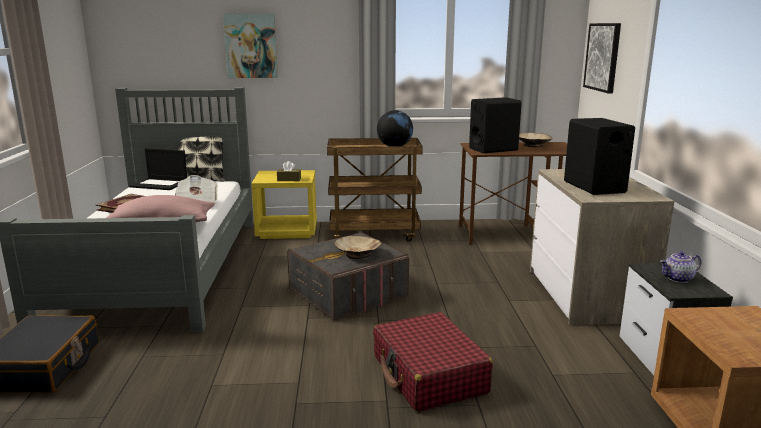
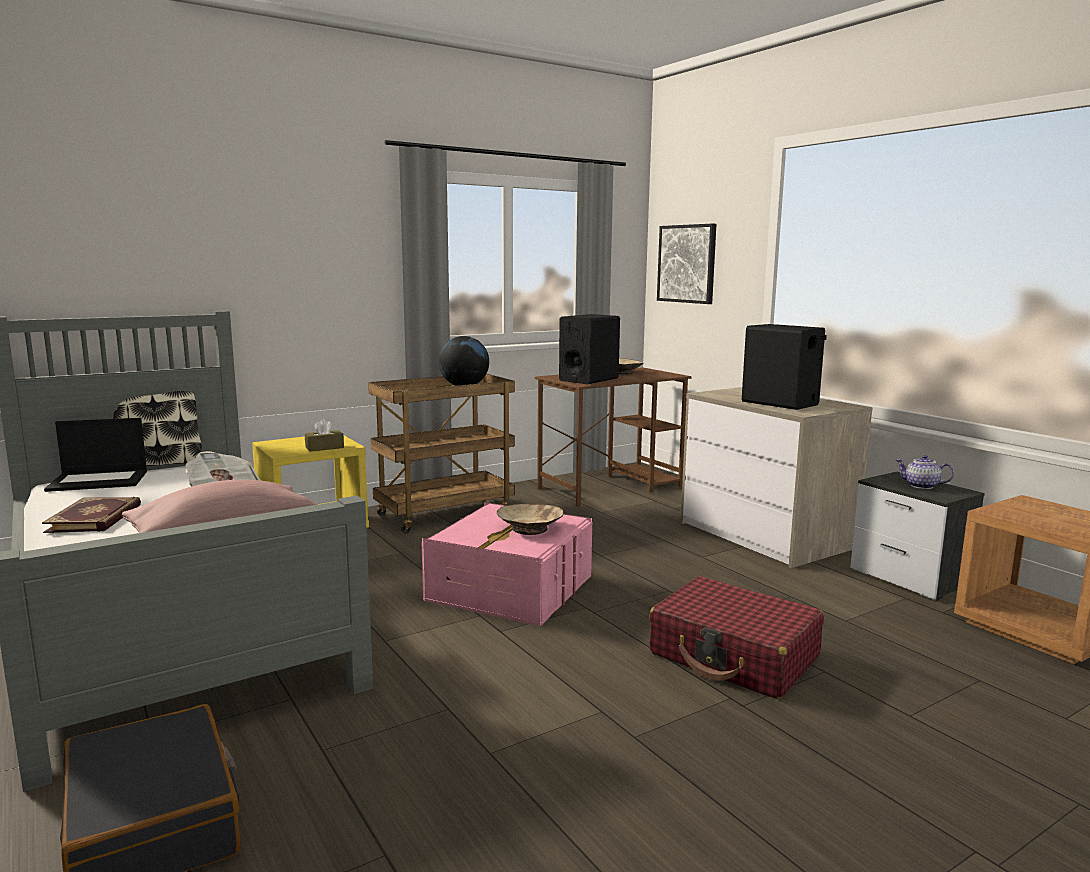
camera: 30 degrees left, 5 degrees down
picture [223,14,278,78] -> none
grey storage box [287,231,409,321] -> pink storage box [422,502,592,626]
teapot [660,251,702,283] -> teapot turned 75 degrees clockwise [895,455,954,489]

